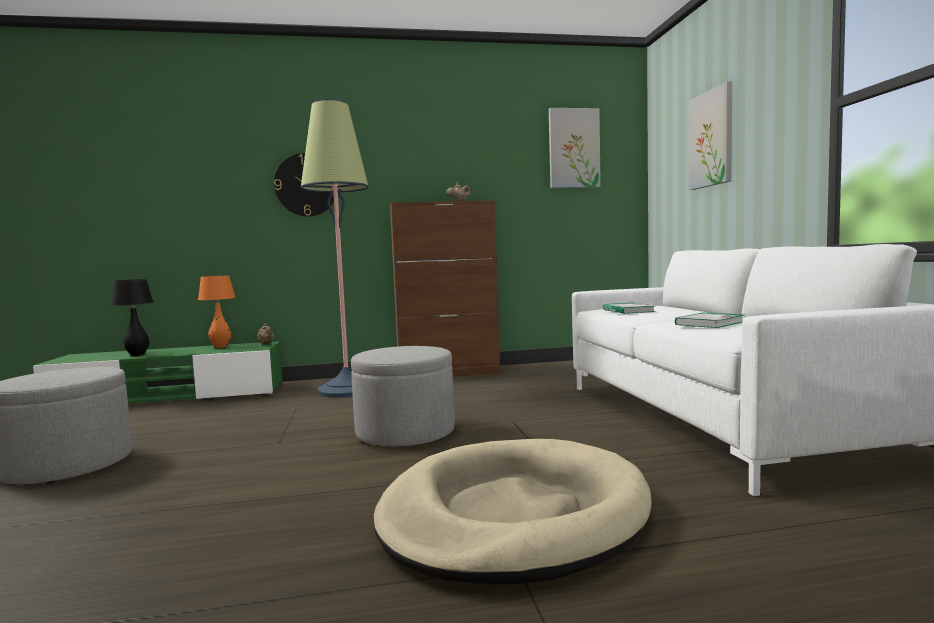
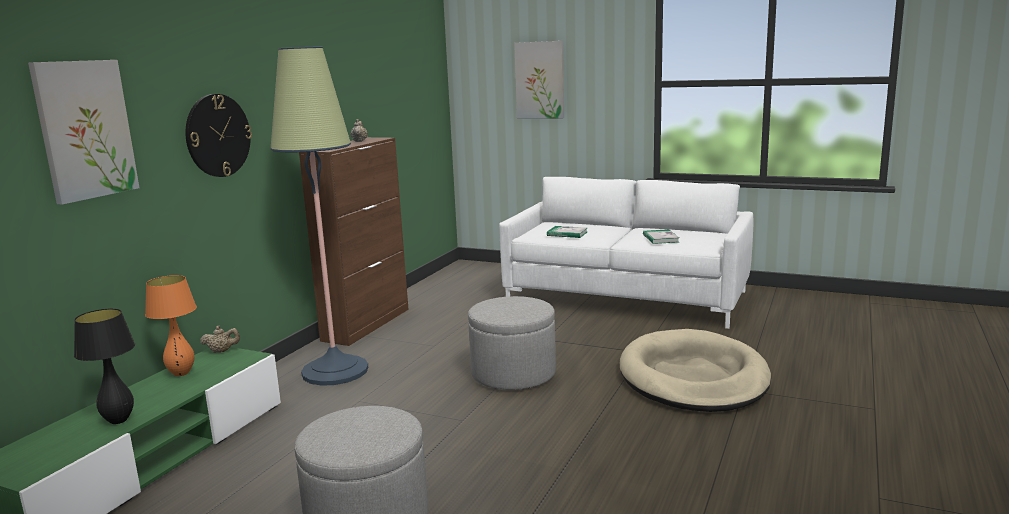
camera: 55 degrees left, 10 degrees up
picture [549,108,601,188] -> picture moved to [28,60,139,205]

